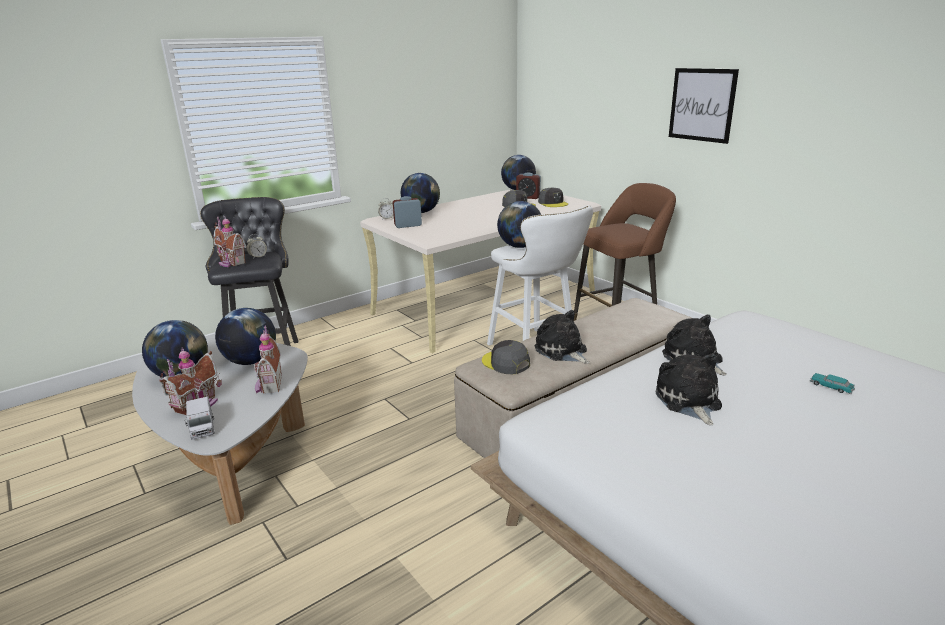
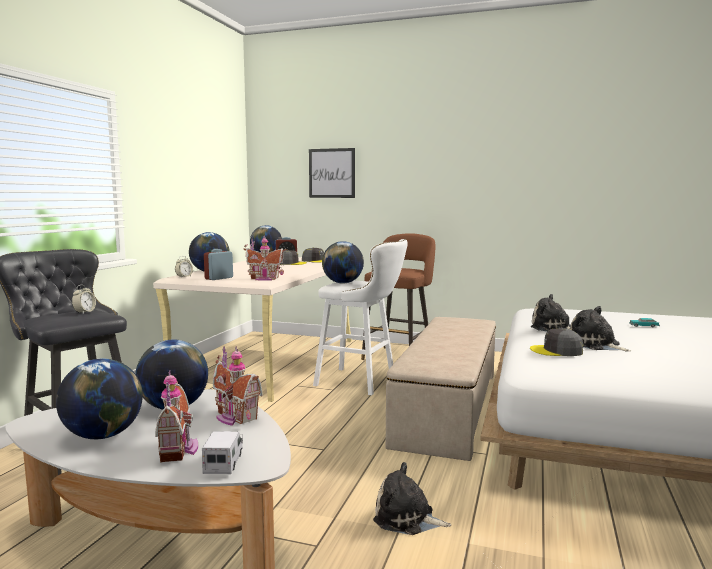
camera: 35 degrees left, 15 degrees down
toy truck [185,397,214,440] -> toy truck turned 120 degrees counterclockwise [202,431,243,474]
toy house [214,216,246,267] -> toy house moved to [243,236,286,281]
grey cap [482,340,530,374] -> grey cap moved to [530,328,583,356]
plush toy [534,310,590,364] -> plush toy moved to [373,462,451,535]
picture [669,68,739,144] -> picture moved to [309,148,355,198]

